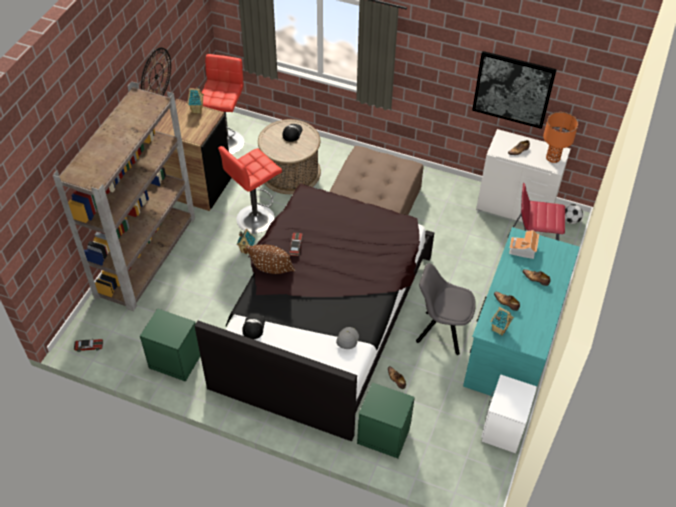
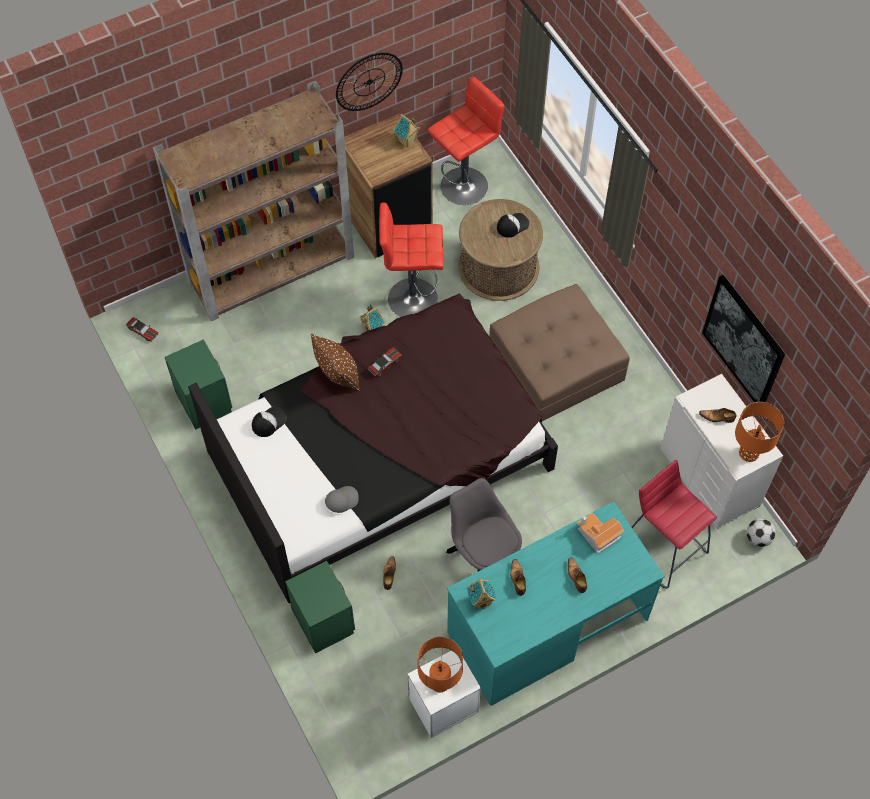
camera: 40 degrees right, 10 degrees up
none -> orange table lamp [418,637,463,692]

